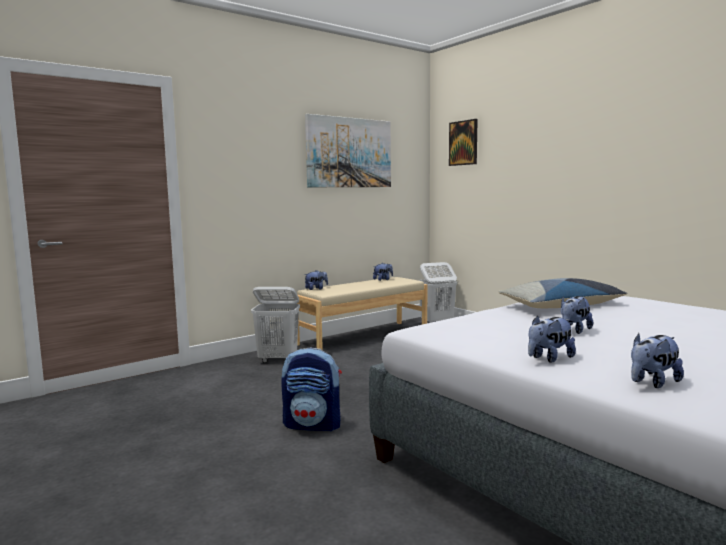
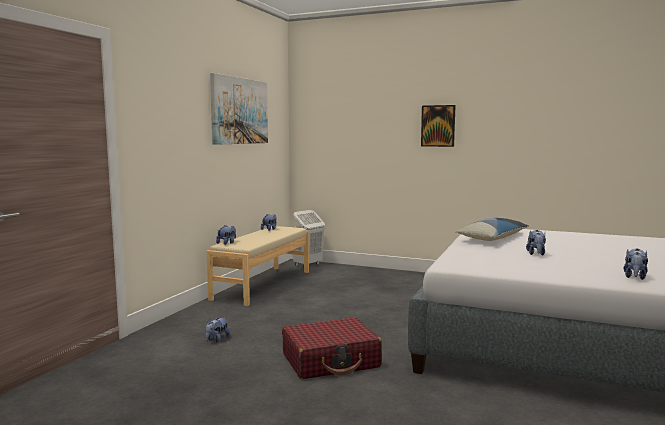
camera: 30 degrees left, 0 degrees up
white laundry basket [251,287,300,363] -> none
backpack [281,347,342,432] -> red suitcase [282,317,382,379]
picture [449,119,478,166] -> picture moved to [421,105,456,147]
plush toy [528,315,576,363] -> plush toy moved to [205,317,230,342]

